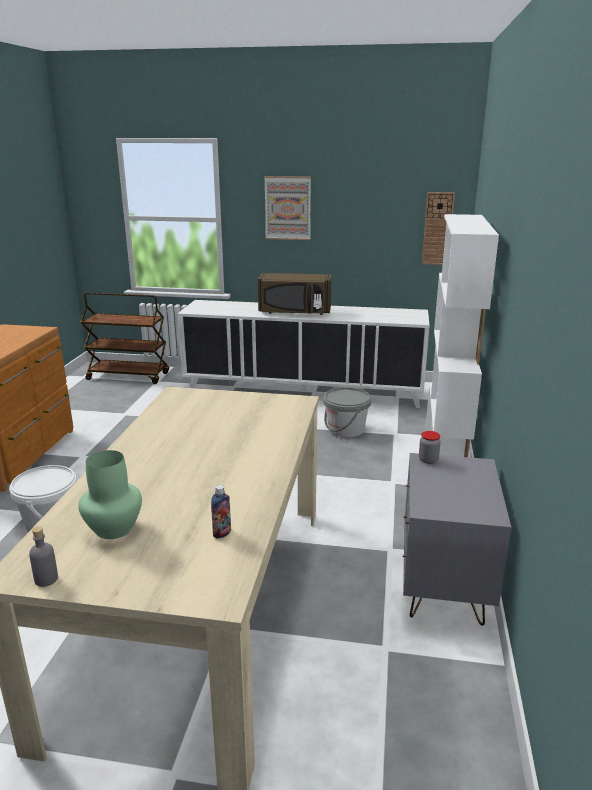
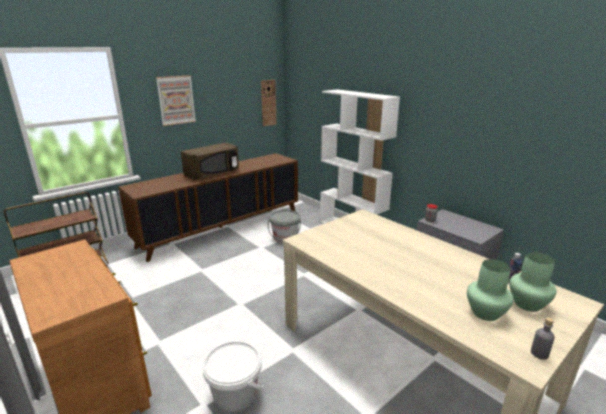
camera: 50 degrees left, 0 degrees up
white cabinet [178,300,430,408] -> brown cabinet [118,153,298,262]
none -> green vase [509,252,557,312]

